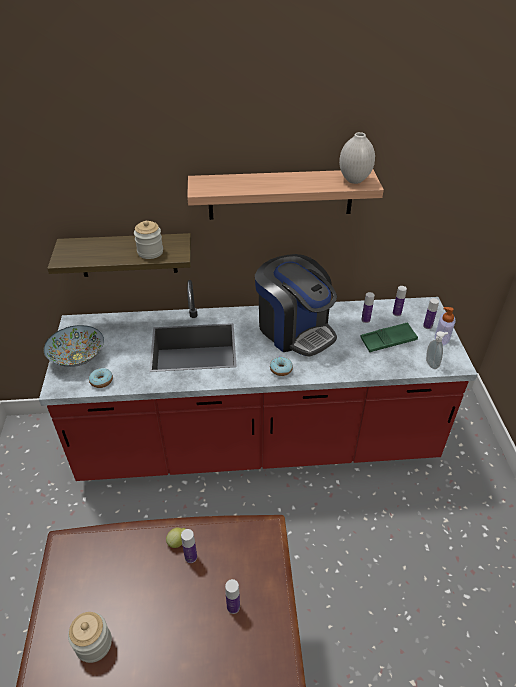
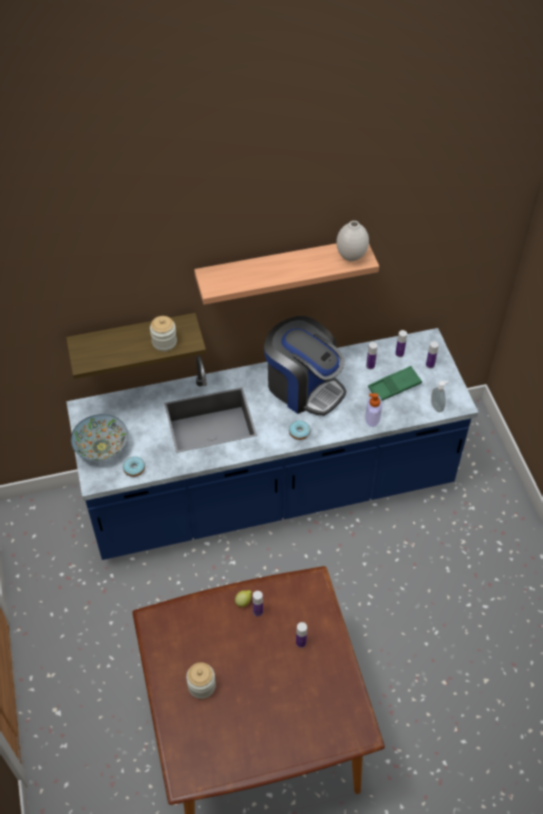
camera: 10 degrees left, 10 degrees up
red counter [39,280,478,481] -> blue counter [66,328,478,560]
soap dispenser [435,307,456,345] -> soap dispenser moved to [365,393,382,427]

